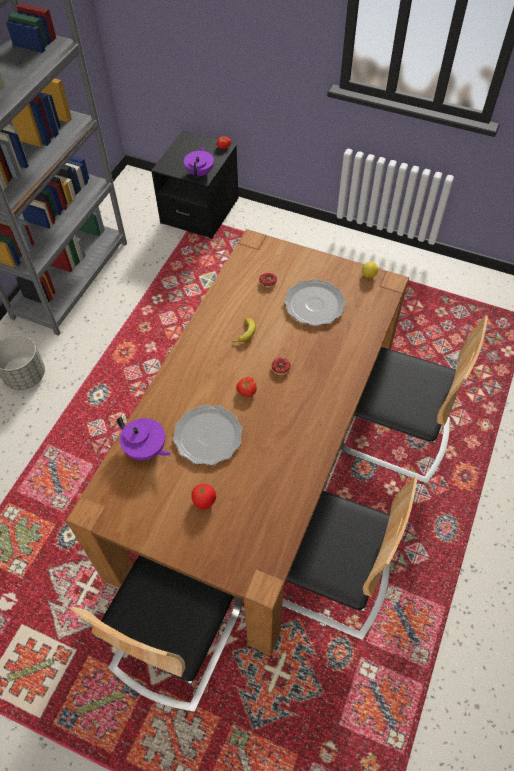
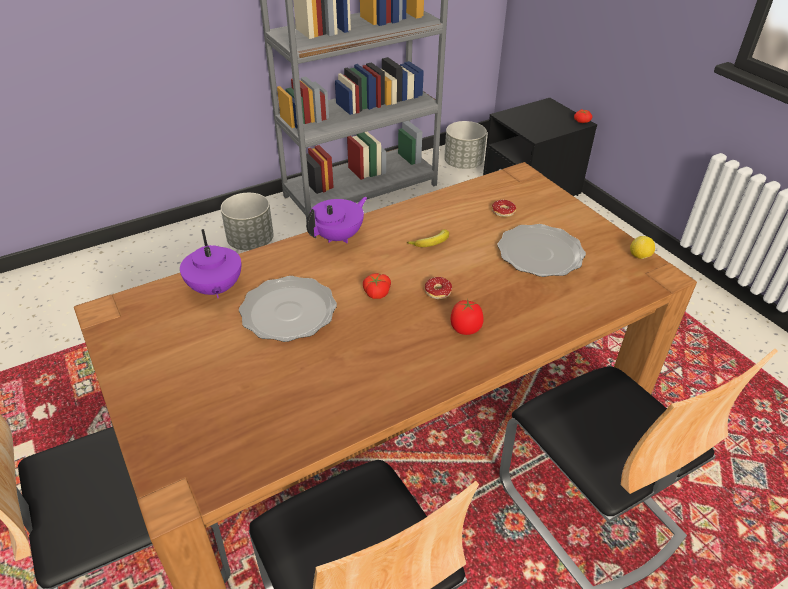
camera: 35 degrees right, 15 degrees down
purple teapot [184,145,214,177] -> purple teapot moved to [306,197,367,243]
tomato [191,484,216,509] -> tomato moved to [451,299,484,335]
none -> grey planter [444,121,487,169]

